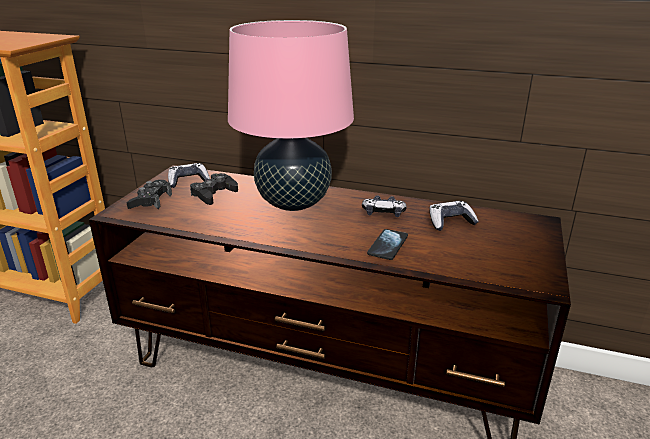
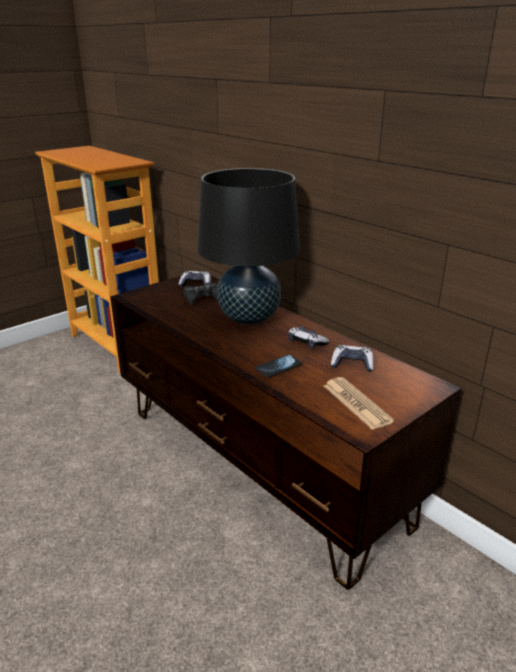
camera: 30 degrees right, 0 degrees up
black game controller [127,180,172,209] -> none
pink table lamp [228,20,354,211] -> black table lamp [197,168,300,325]
none -> newspaper [324,377,394,430]

